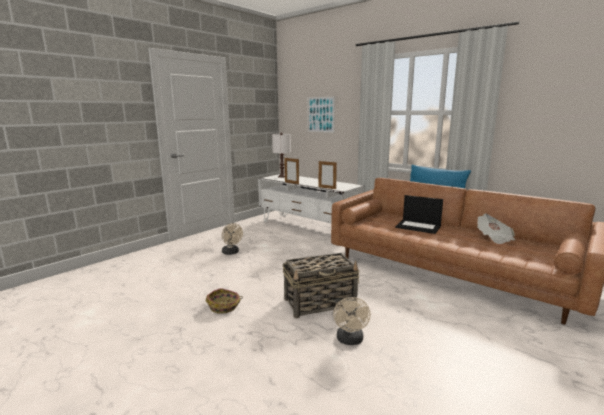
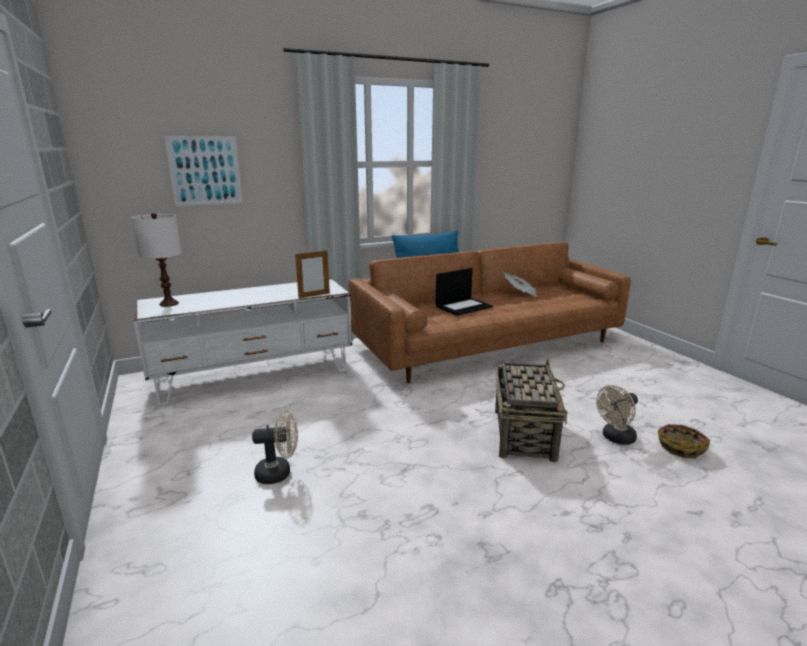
camera: 65 degrees left, 5 degrees up
basket [205,288,243,314] -> basket moved to [658,424,710,458]
picture frame [284,158,299,184] -> none
beige fan [333,297,371,345] -> beige fan turned 120 degrees clockwise [596,385,638,445]

